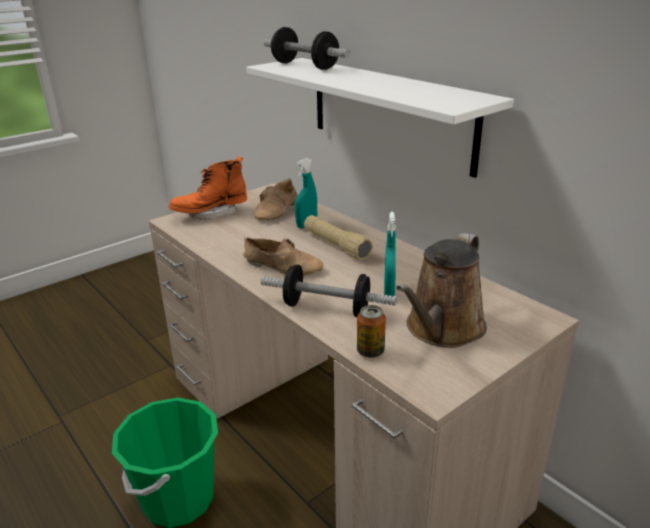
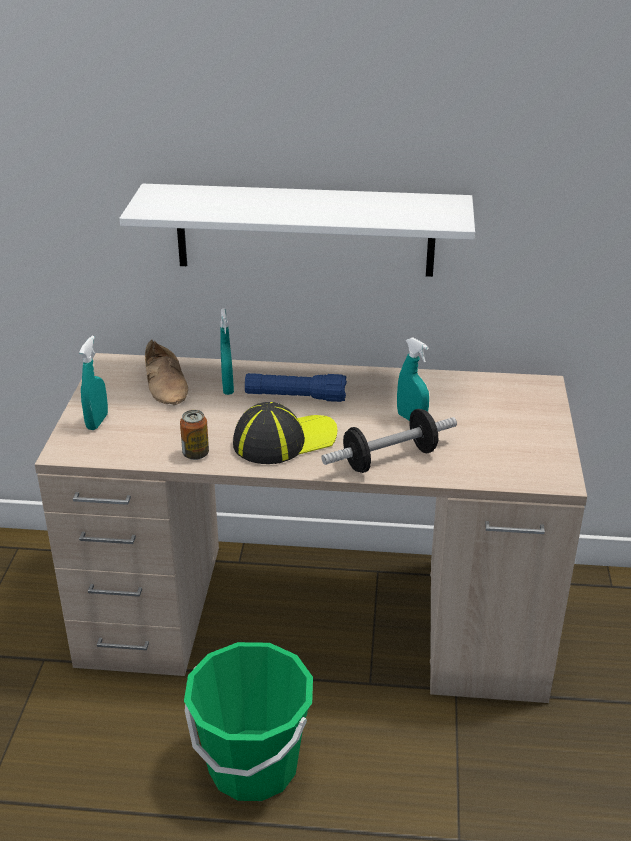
camera: 45 degrees left, 5 degrees up
orange boot [169,157,247,219] -> turquoise spray bottle [79,336,108,430]
beige shoe [243,238,323,276] -> cap [233,402,338,464]
dumbbell [264,27,350,70] -> none
beige flashlight [304,215,373,260] -> blue flashlight [245,373,347,402]
can [357,305,386,358] -> can moved to [180,410,209,460]
brown watering can [396,233,487,348] -> none

